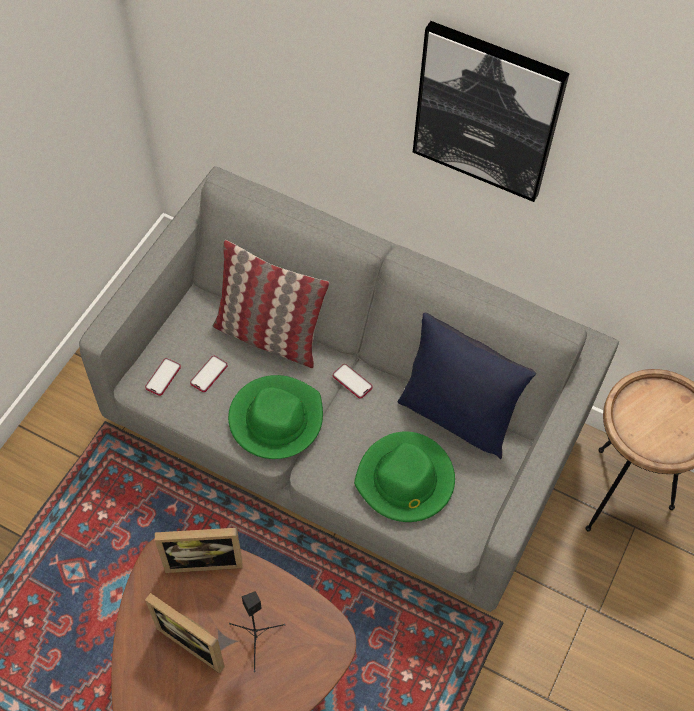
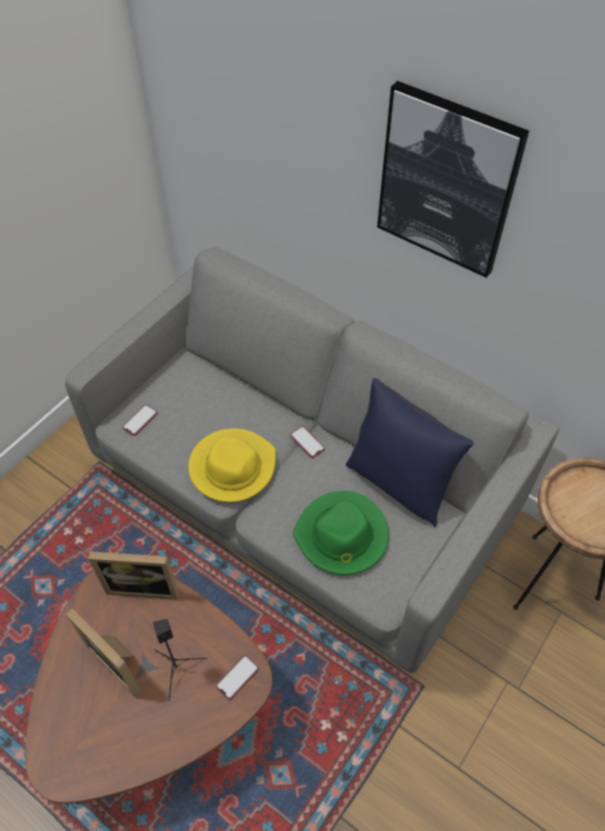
camera: 10 degrees right, 5 degrees down
phone [190,356,228,392] -> phone moved to [216,655,259,700]
pillow [212,240,329,368] -> none
green hat [228,375,323,459] -> yellow hat [188,428,276,502]

